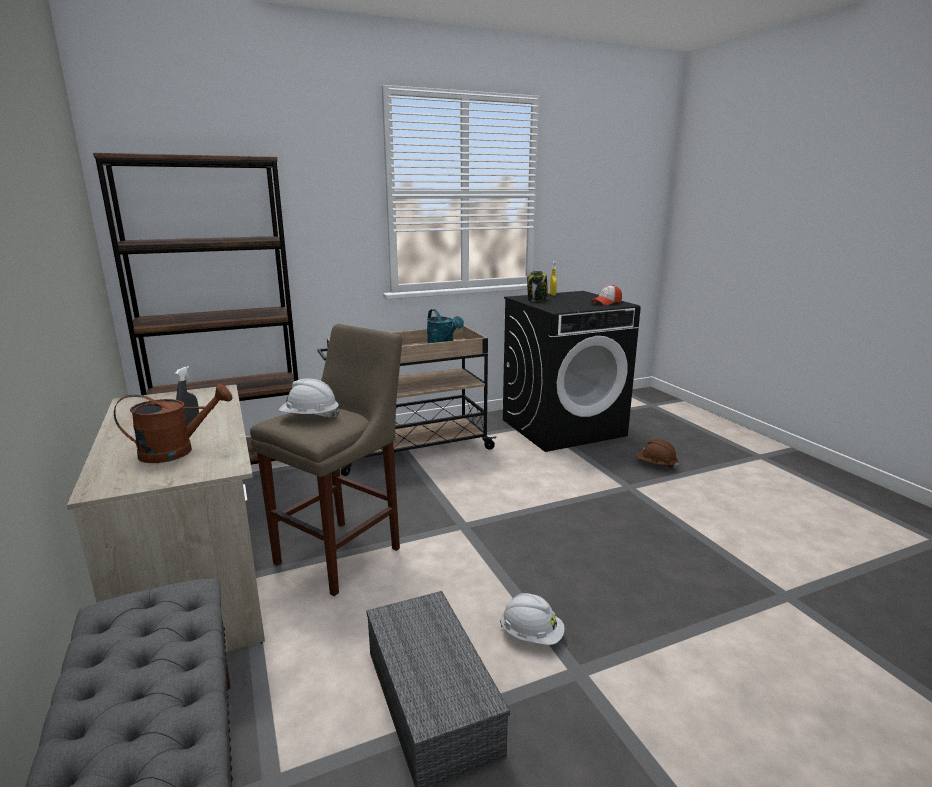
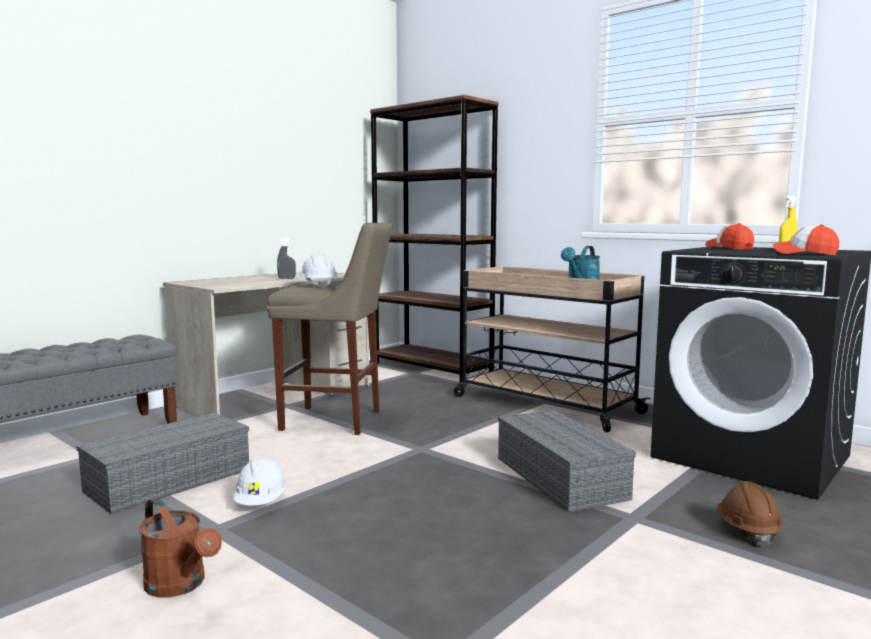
camera: 65 degrees right, 10 degrees down
brown watering can [114,384,233,463] -> brown watering can moved to [139,498,222,598]
jar [527,271,548,301] -> cap [705,223,754,250]
none -> grey storage box [498,410,636,512]

